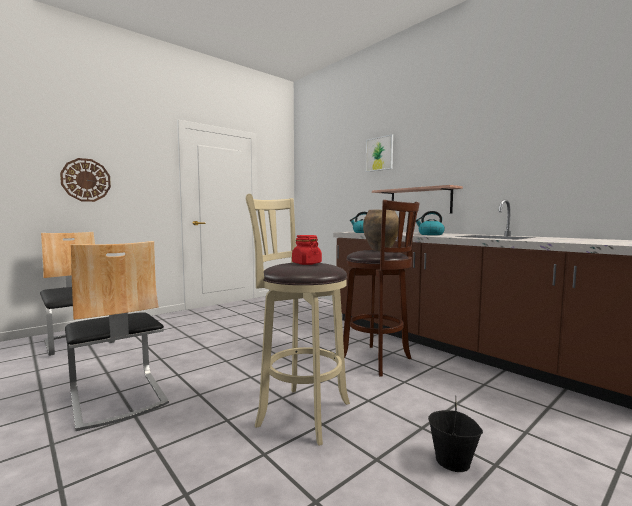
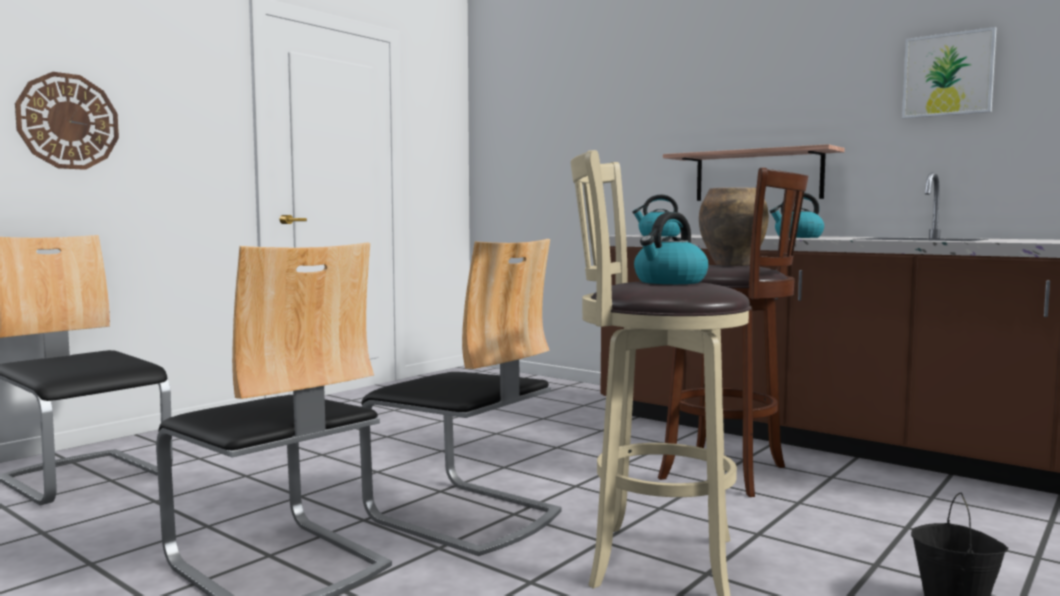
camera: 10 degrees left, 0 degrees up
red jar [292,235,322,265] -> kettle [634,212,709,284]
picture [366,134,393,172] -> picture moved to [902,27,996,119]
none -> chair [359,239,562,556]

